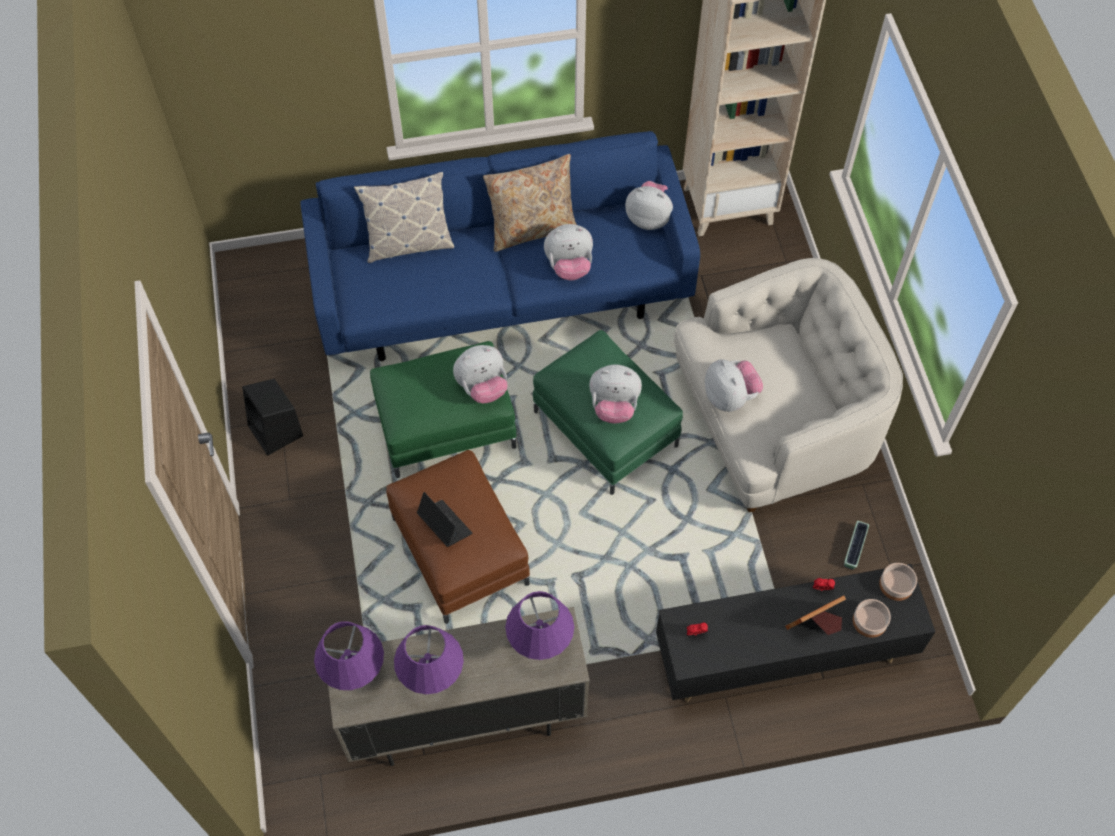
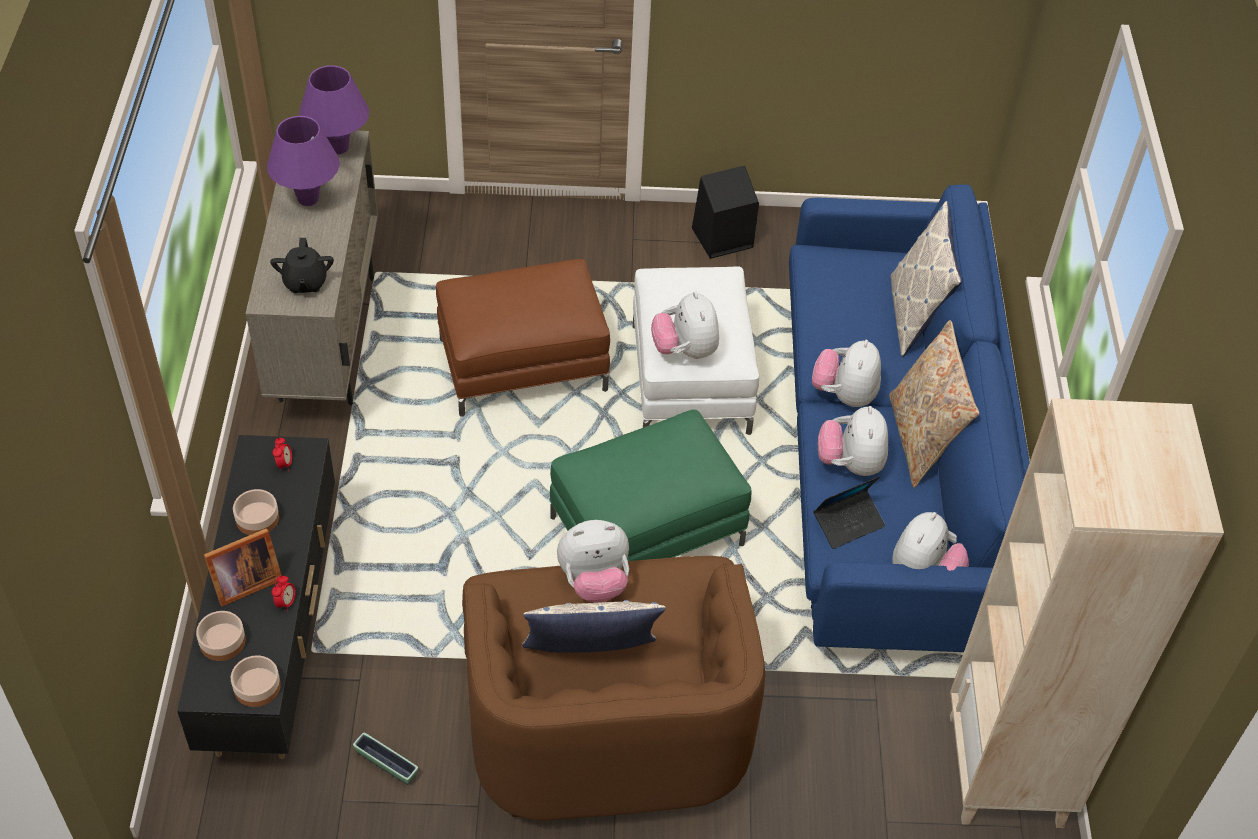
camera: 100 degrees right, 10 degrees down
green ottoman [370,341,516,478] -> white ottoman [633,266,759,435]
laptop [417,492,472,547] -> laptop moved to [813,476,885,549]
purple table lamp [505,591,574,660] -> black teapot [270,238,334,293]
plush toy [589,364,642,423] -> plush toy moved to [812,340,881,407]
white armchair [674,258,903,512] -> brown armchair [462,556,765,820]
picture frame [785,595,846,635] -> picture frame turned 75 degrees clockwise [204,528,282,607]
none -> bowl [233,489,279,535]
none -> pillow [522,600,666,653]

